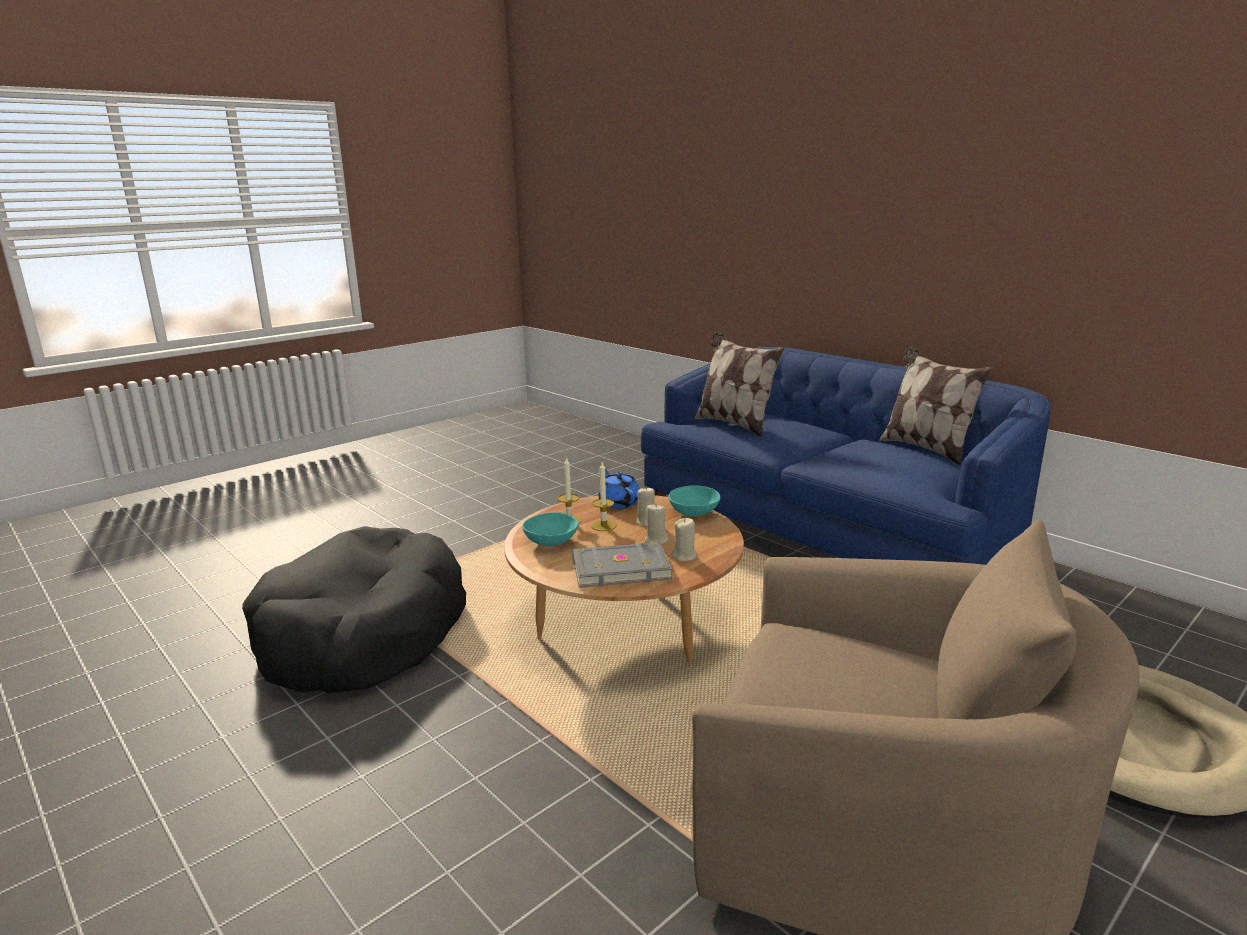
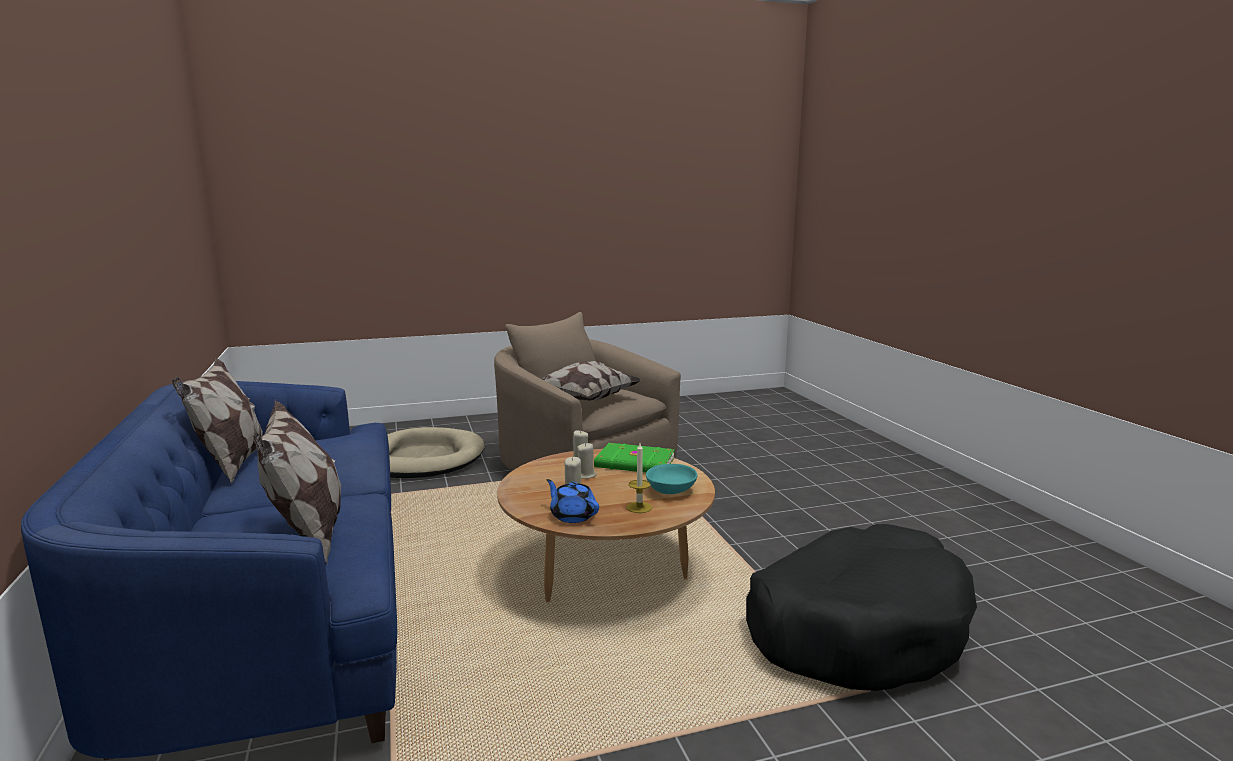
camera: 155 degrees left, 5 degrees down
grey book [572,542,672,588] -> green book [594,443,675,473]
candle [591,462,617,531] -> none
blue teapot [598,469,639,509] -> blue teapot turned 135 degrees clockwise [546,479,599,523]
turquoise bowl [669,485,721,517] -> none
none -> pillow [542,361,641,401]

